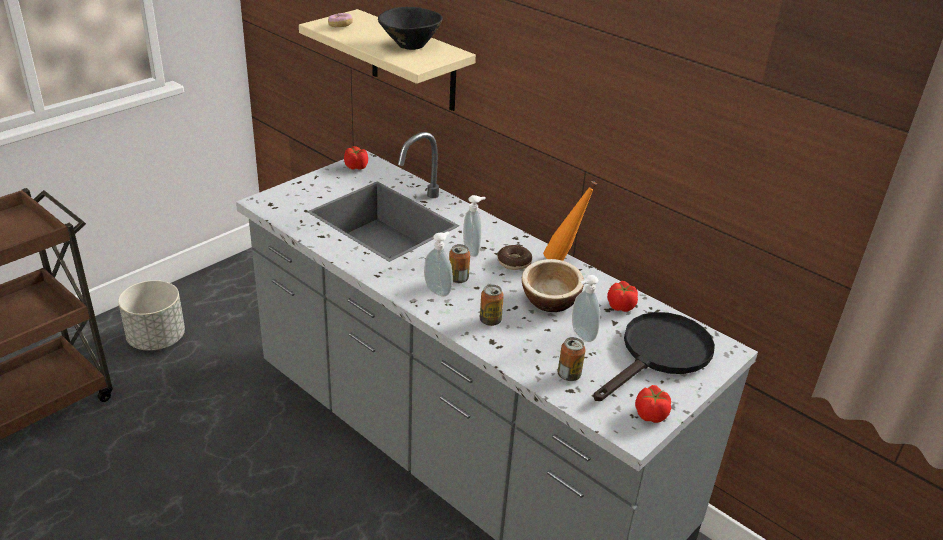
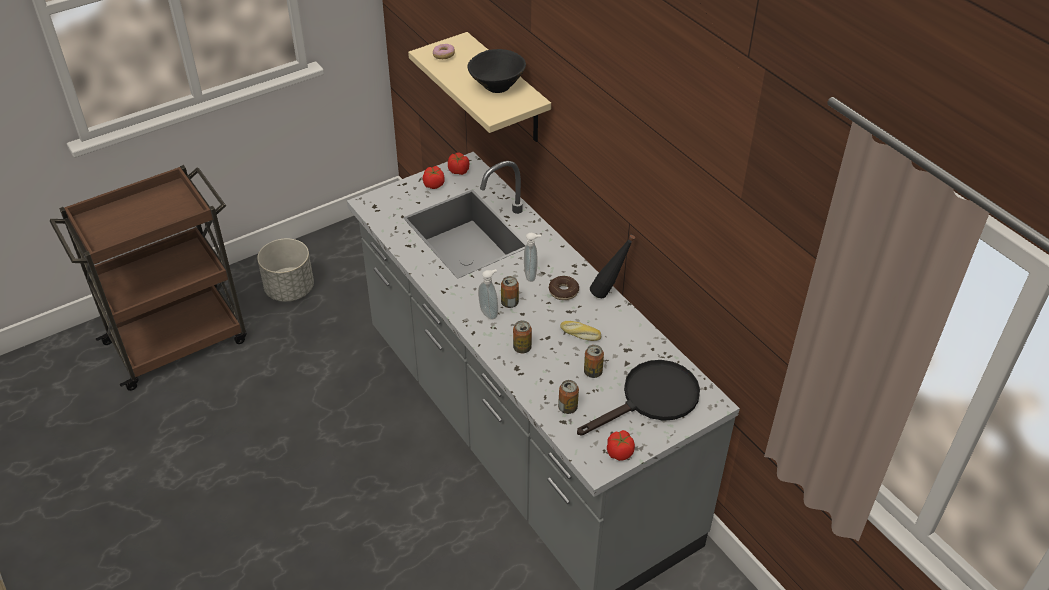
camera: 15 degrees right, 10 degrees up
bowl [522,259,584,312] -> bread [560,321,601,341]
orange bottle [543,181,597,261] -> black bottle [590,235,635,298]
soap dispenser [572,275,600,342] -> can [584,345,604,378]
tomato [607,281,638,312] -> tomato moved to [423,166,444,189]

